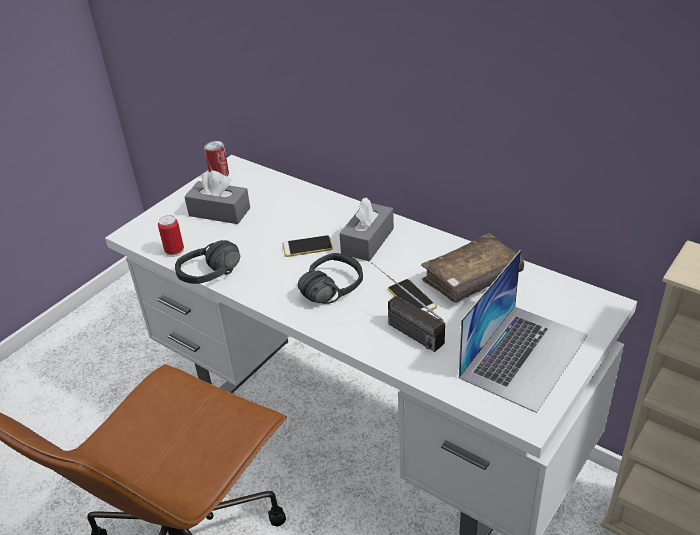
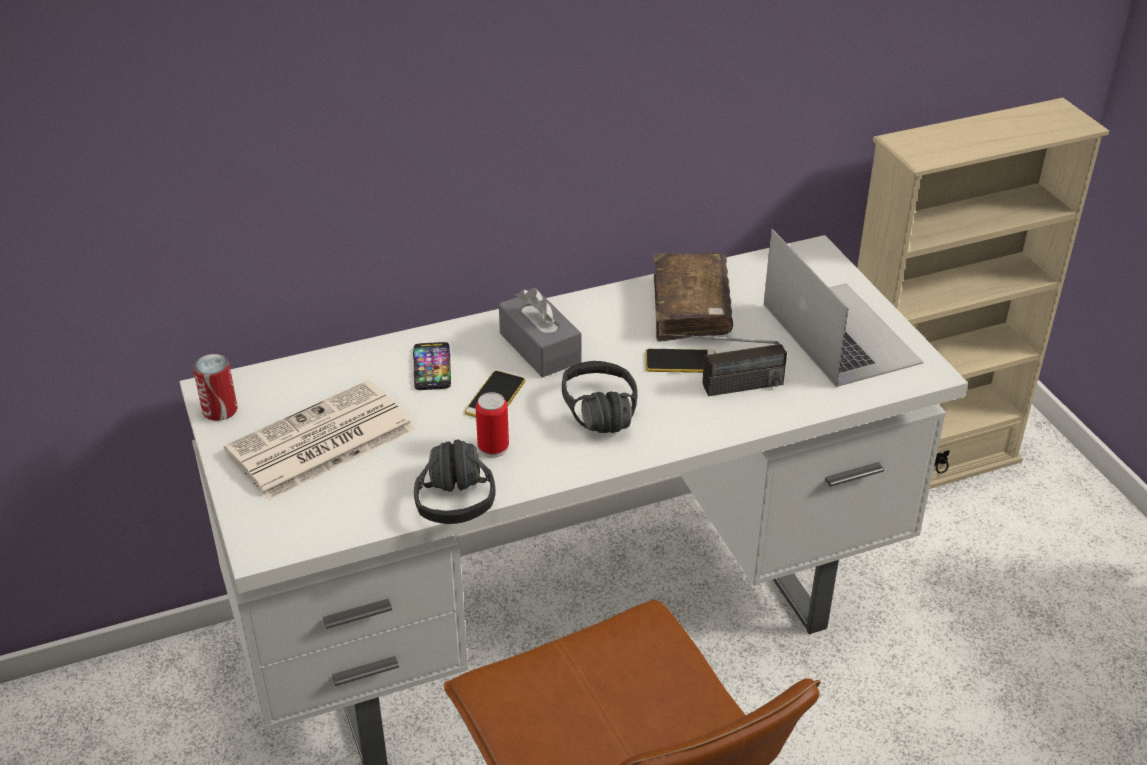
camera: 60 degrees left, 0 degrees up
can [158,215,184,257] -> can moved to [476,392,509,458]
grey tissue box [184,171,250,224] -> newspaper [224,380,415,501]
none -> phone [413,342,451,390]

